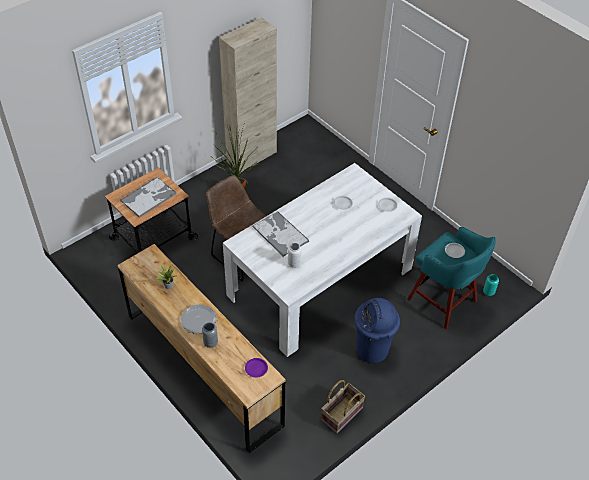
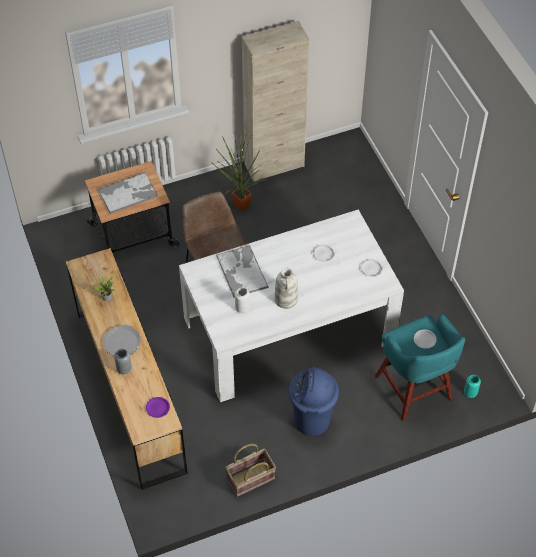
camera: 20 degrees right, 5 degrees up
none -> white vase [275,268,298,309]

